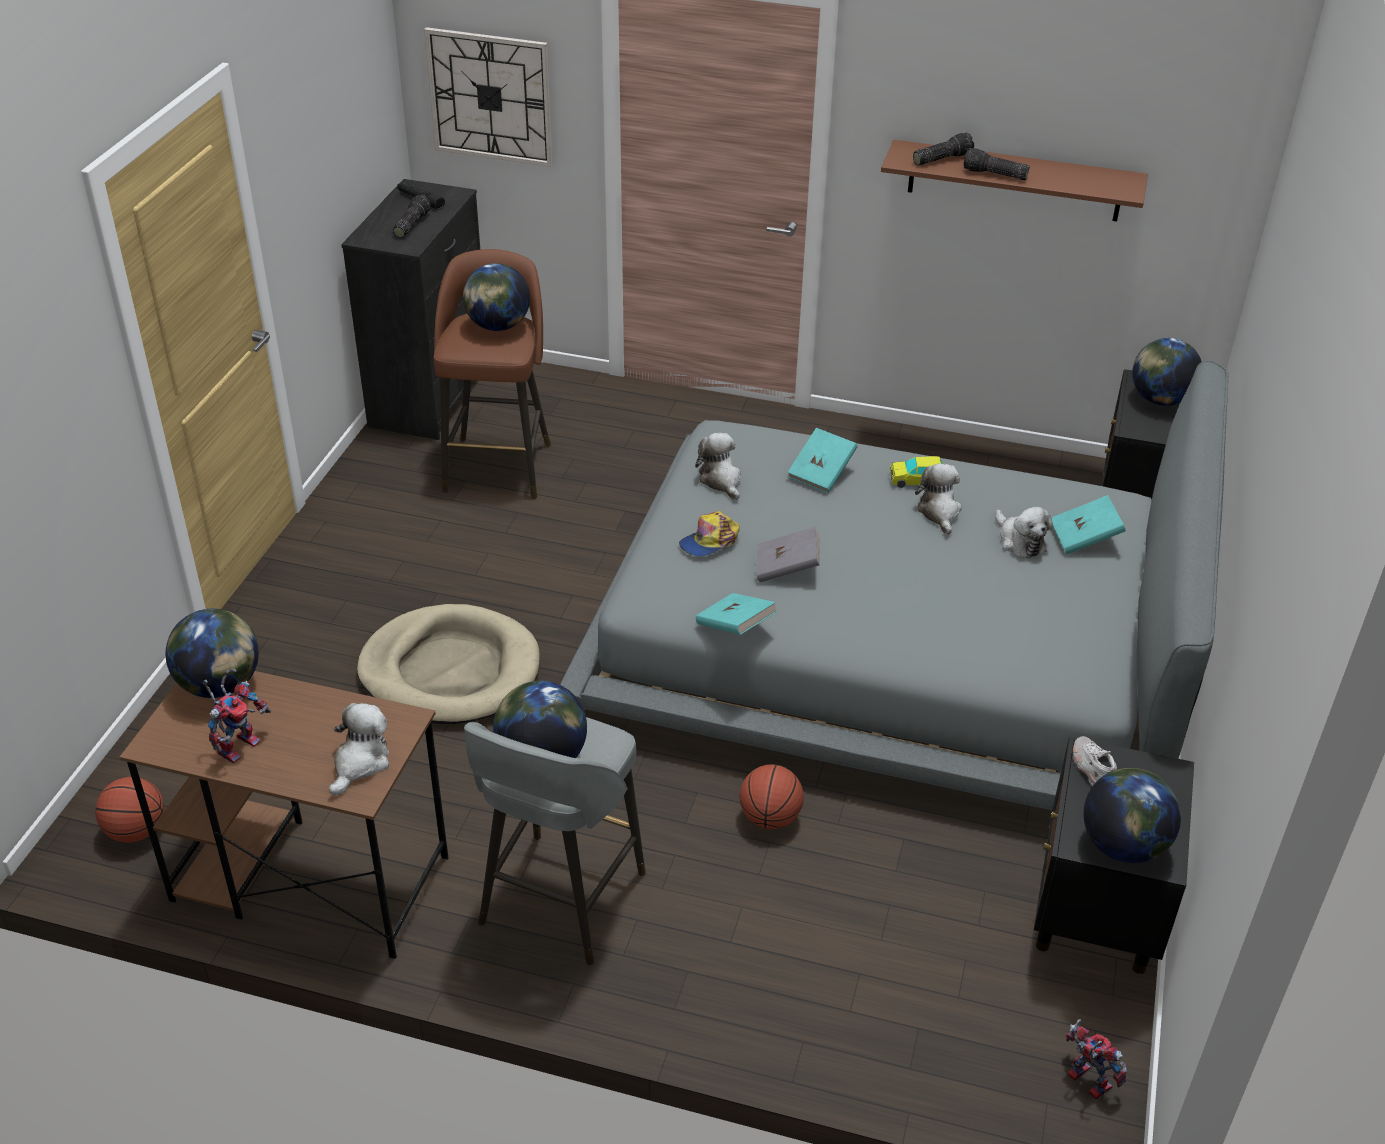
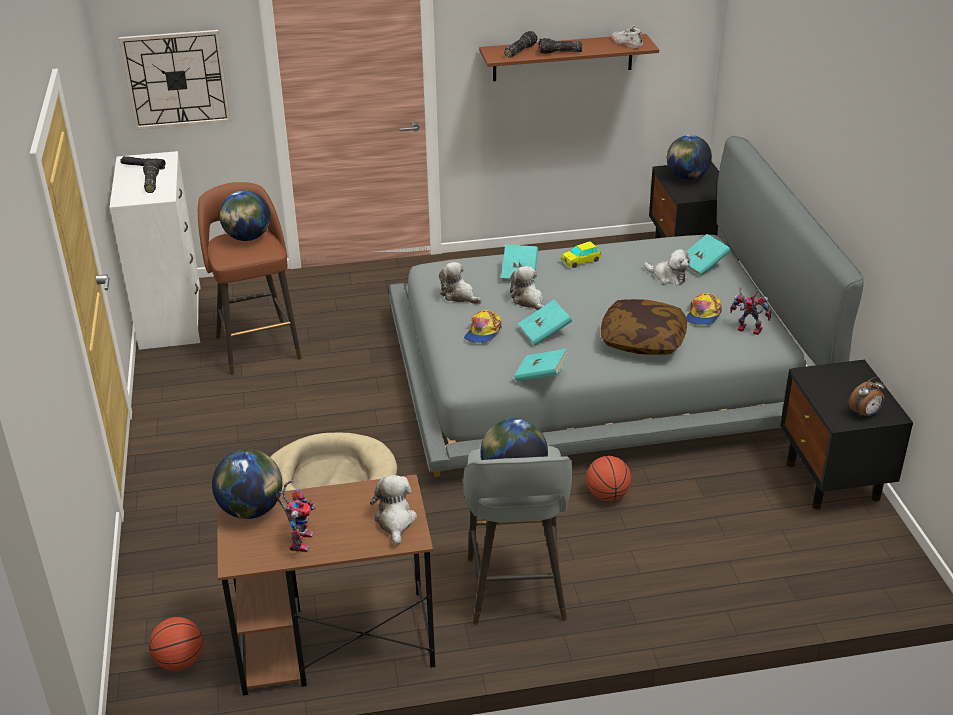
camera: 25 degrees left, 5 degrees down
black dresser [341,179,480,440] -> white dresser [109,151,201,350]
grey book [756,527,820,582] -> turquoise book [518,300,572,346]
plush toy [915,463,962,535] -> plush toy moved to [510,266,544,310]
toy robot [1066,1019,1127,1100] -> toy robot moved to [730,287,771,335]
white shoe [1073,736,1117,786] -> white shoe moved to [612,25,643,48]
globe [1083,768,1181,863] -> alarm clock [849,377,885,417]
none -> pillow [601,299,687,355]
none -> cap [686,293,722,325]

